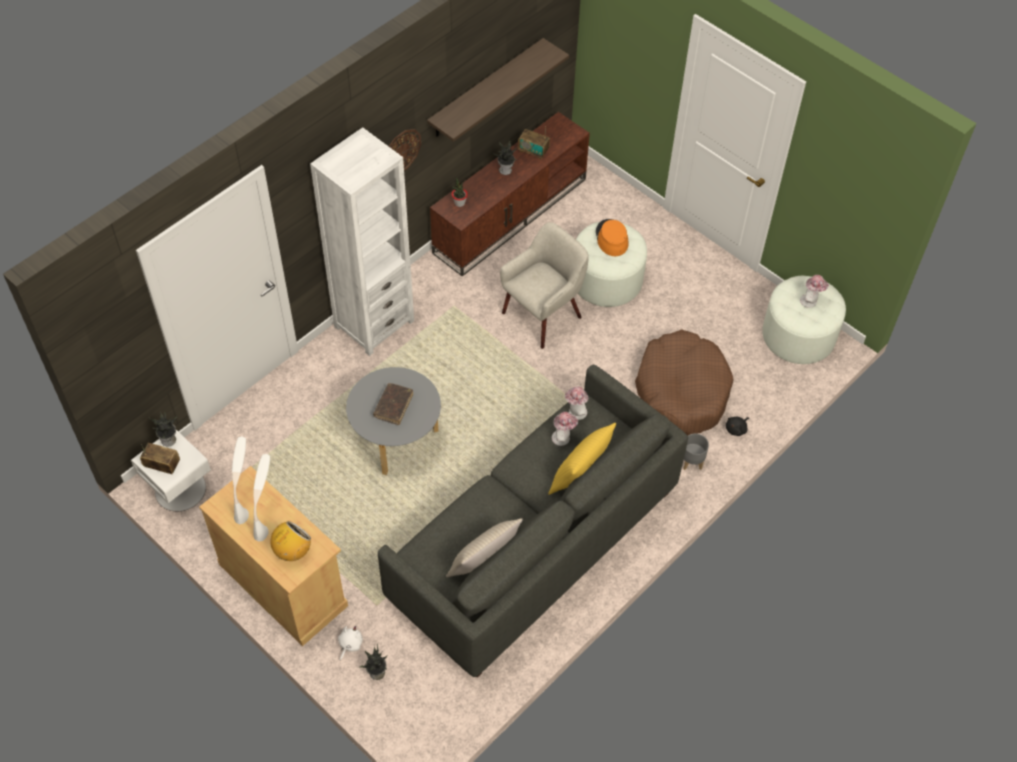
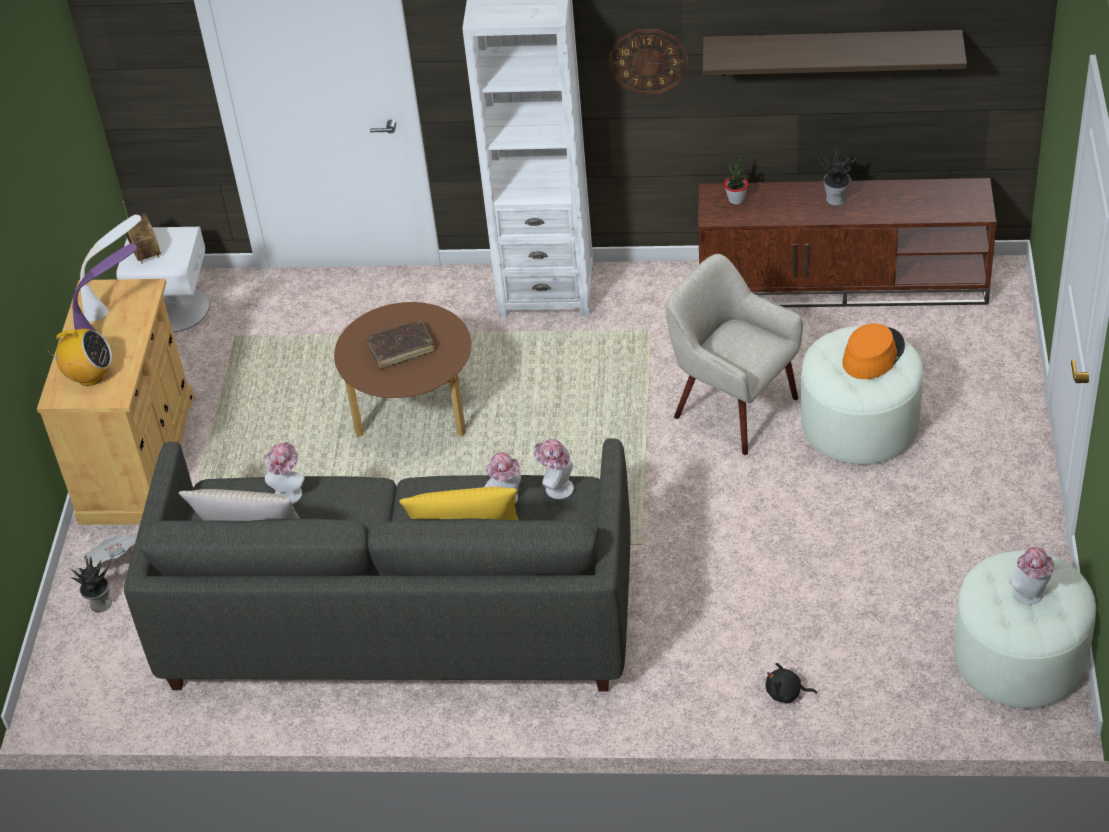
camera: 55 degrees right, 10 degrees down
potted plant [149,411,177,446] -> none
white table lamp [253,454,270,542] -> purple table lamp [73,243,137,331]
white plush toy [338,626,363,660] -> newspaper [83,534,137,566]
grey coffee table [346,367,441,475] -> brown coffee table [334,302,471,437]
beige armchair [500,222,589,349] -> beige armchair turned 150 degrees counterclockwise [666,254,803,455]
radio [518,126,550,159] -> none
brown dog bed [635,329,734,435] -> none
grey planter [683,433,709,470] -> none
none -> hat [265,442,305,504]

